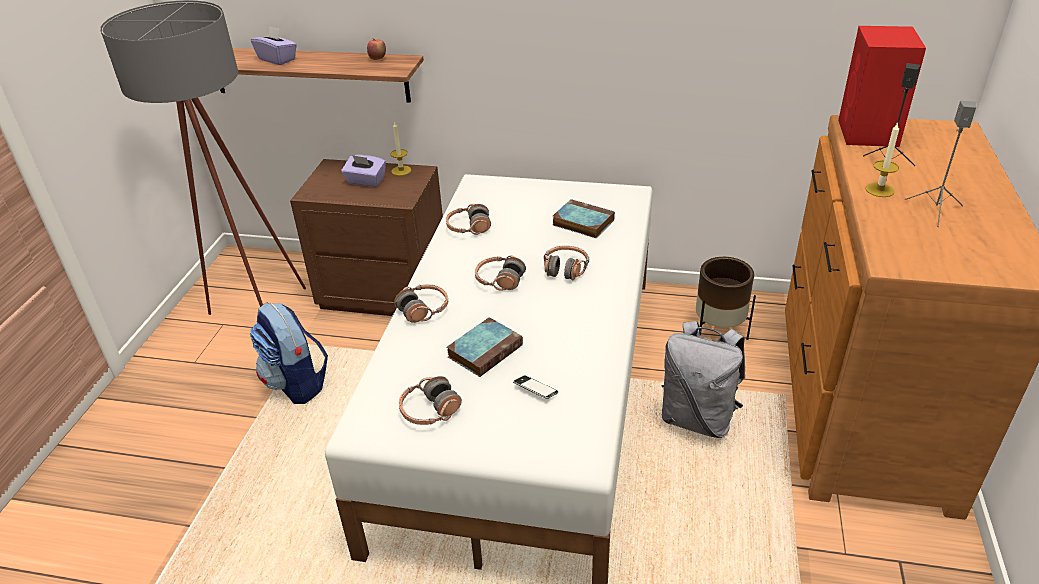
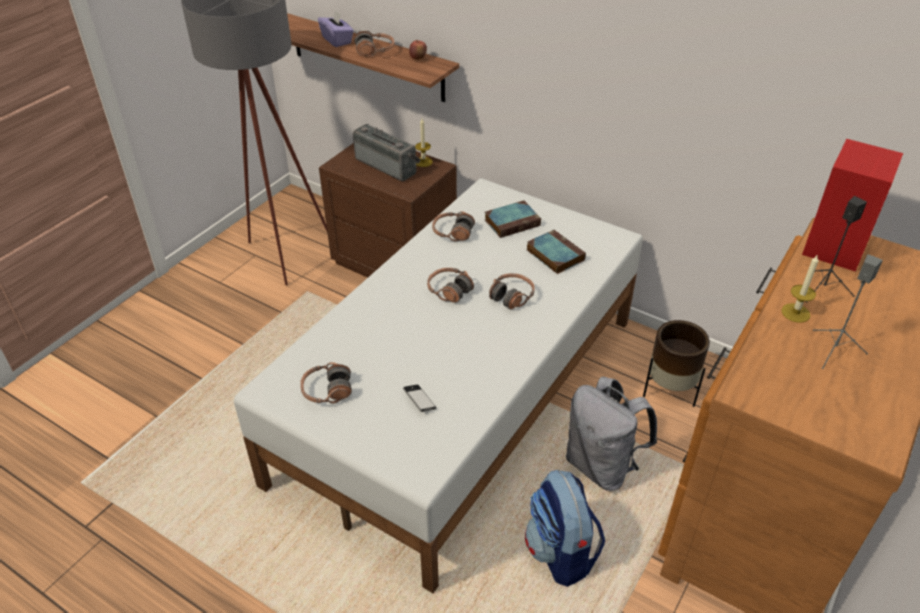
camera: 20 degrees right, 5 degrees up
backpack [250,302,328,404] -> backpack moved to [525,469,605,587]
purple tissue box [341,155,386,187] -> radio [353,124,421,181]
headphones [394,284,448,323] -> headphones moved to [354,31,395,57]
book [447,317,523,377] -> book moved to [485,200,541,238]

